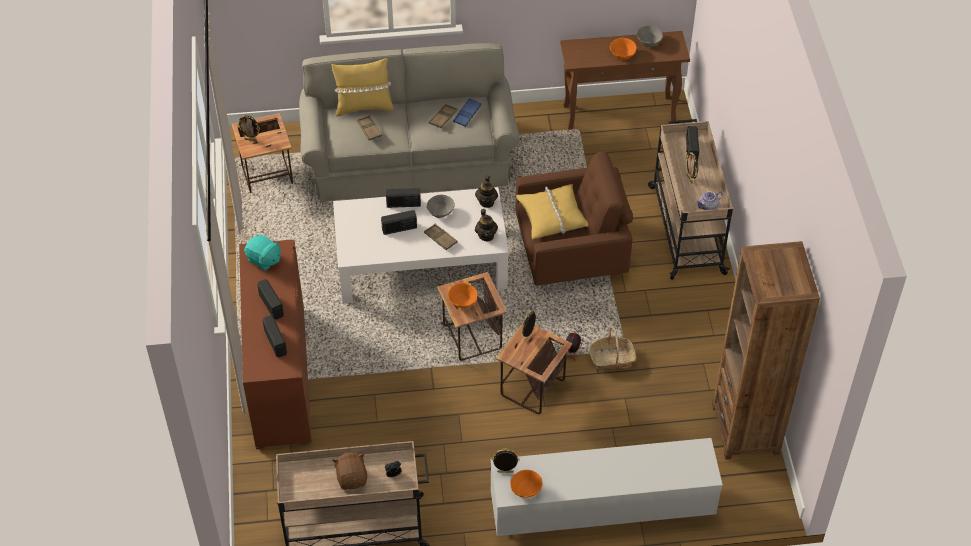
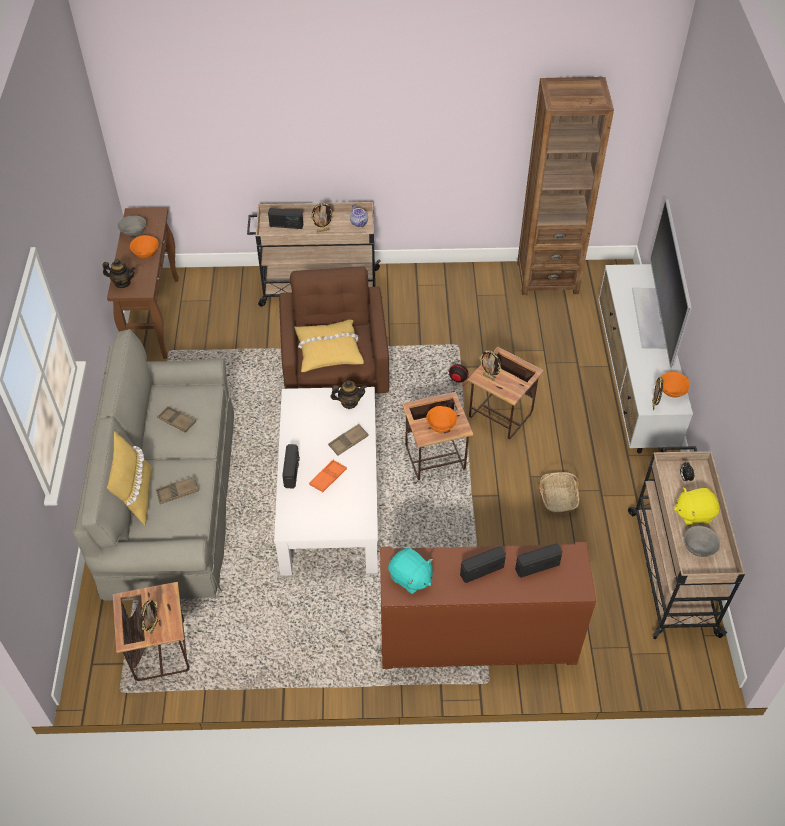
camera: 85 degrees left, 0 degrees up
turquoise plush toy [244,234,280,271] -> turquoise plush toy turned 90 degrees clockwise [388,548,433,594]
brown plush toy [332,452,367,490] -> yellow plush toy [674,487,719,526]
radio [381,210,417,235] -> orange tray [309,460,347,492]
grey bowl [427,195,455,218] -> grey bowl moved to [684,526,720,557]
blue tray [453,98,482,127] -> none
teapot [475,175,498,208] -> teapot moved to [103,259,135,288]
basket [589,327,636,370] -> basket moved to [539,472,580,514]
none -> television [632,198,692,368]

